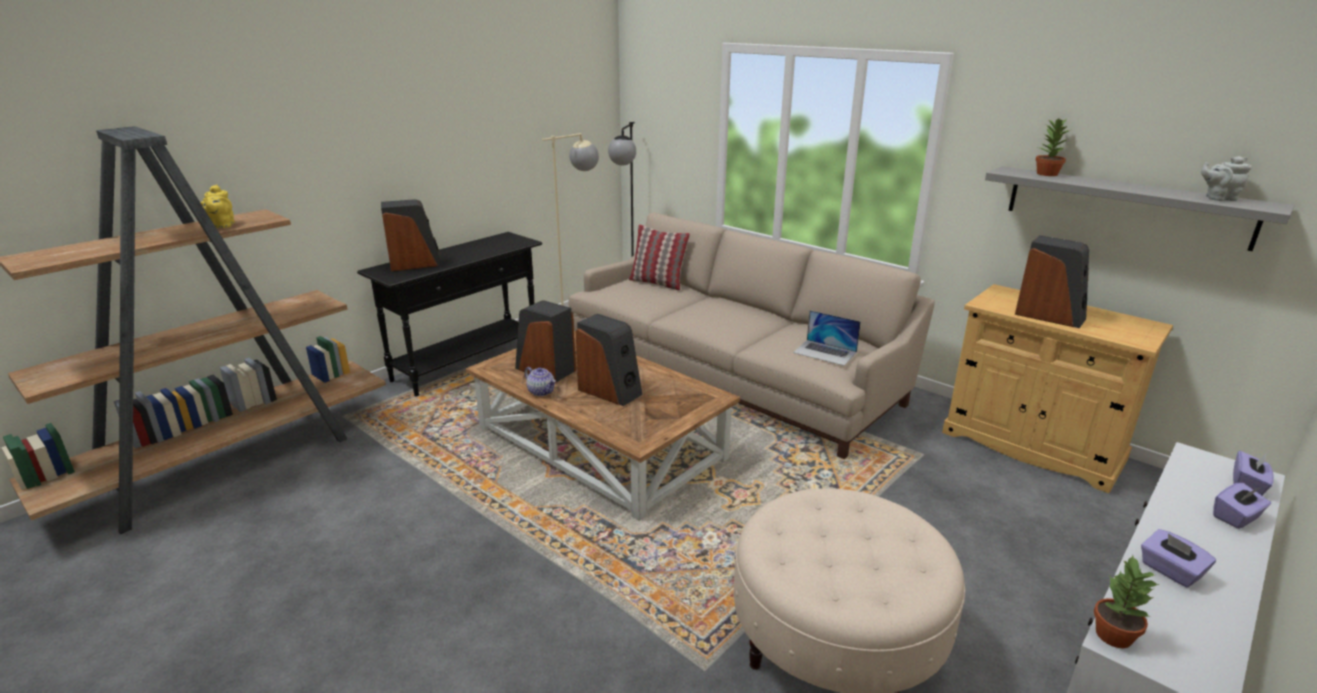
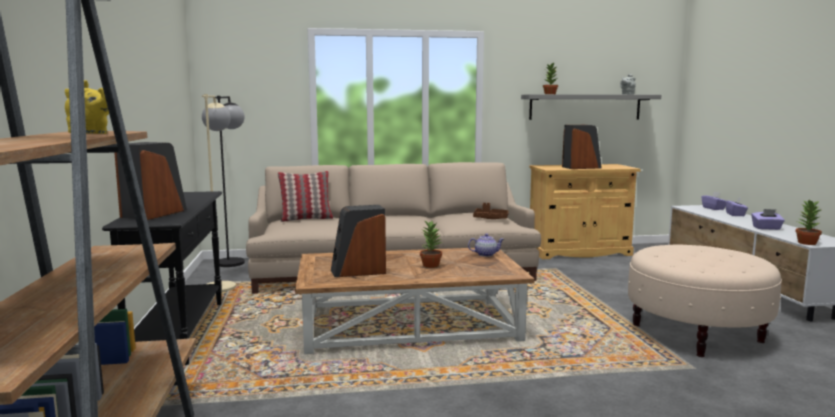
camera: 50 degrees left, 15 degrees down
teapot [525,367,556,396] -> teapot moved to [468,234,504,257]
speaker [576,314,642,406] -> potted plant [420,220,442,268]
laptop [793,310,861,366] -> brown tray [473,203,509,219]

